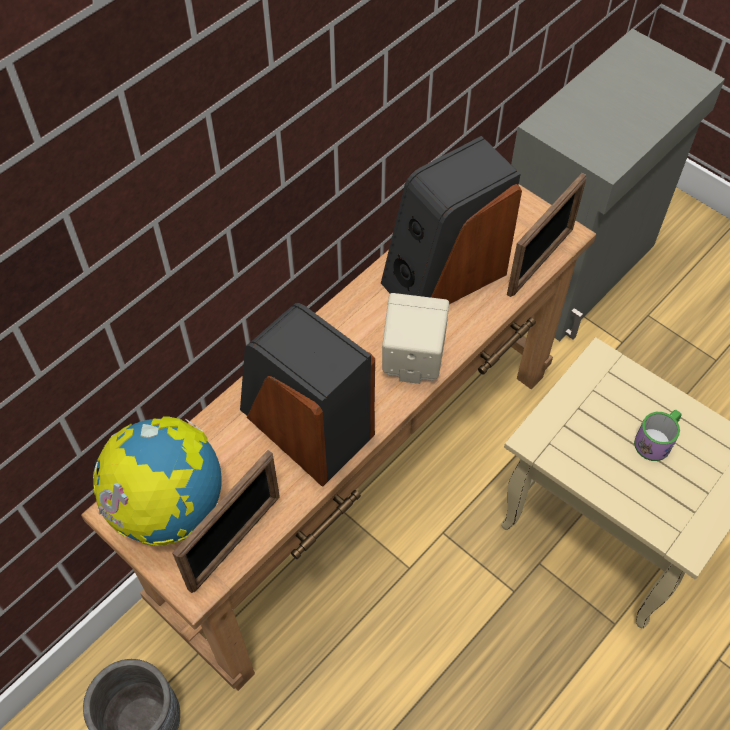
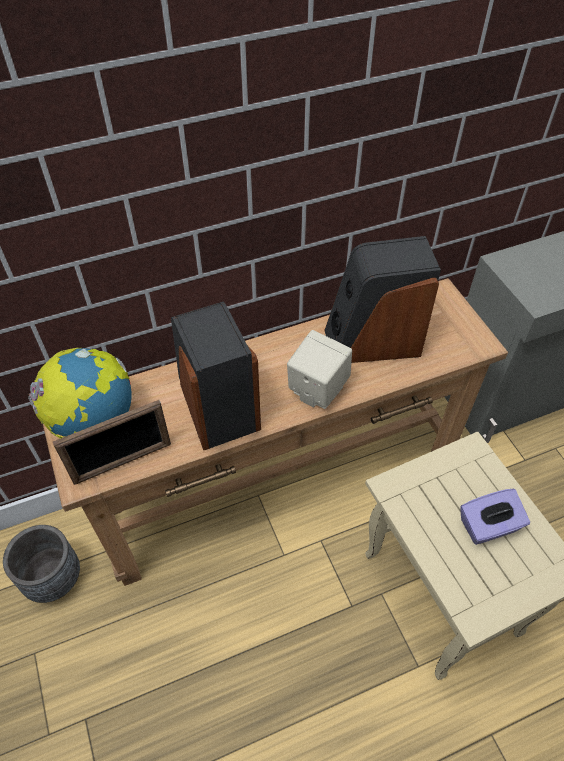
camera: 25 degrees right, 5 degrees down
picture frame [507,173,586,297] -> none
mug [634,410,682,461] -> purple tissue box [461,489,530,545]

